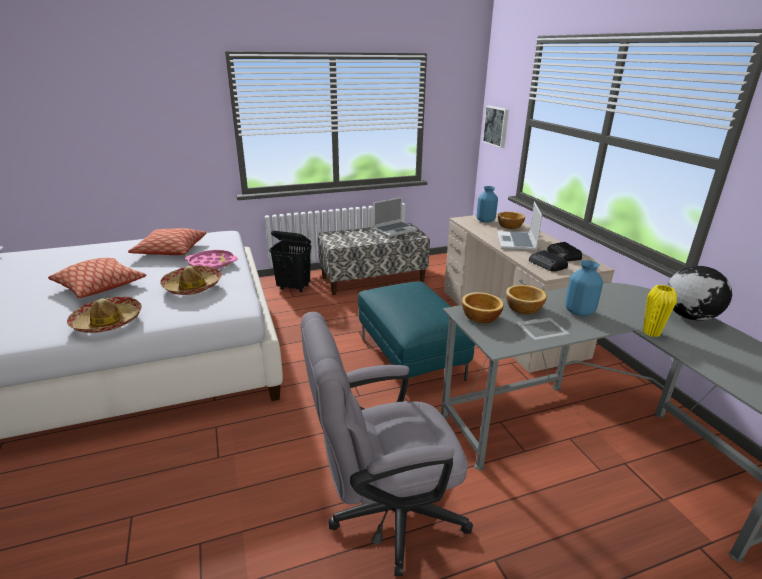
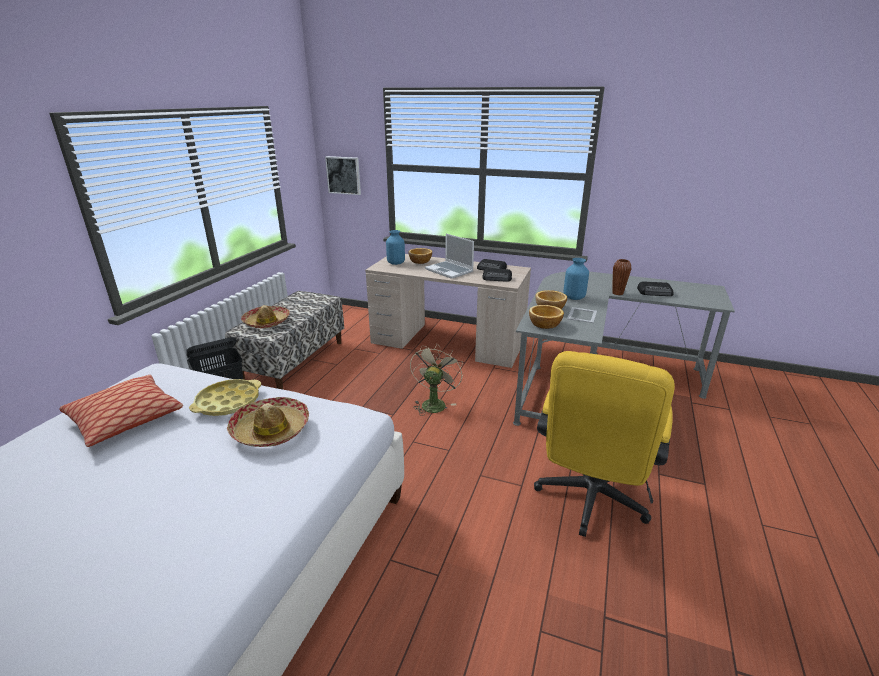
camera: 50 degrees left, 0 degrees up
pillow [48,258,146,298] -> none
hat [67,297,142,333] -> hat moved to [241,305,290,328]
pink tray [185,250,238,270] -> yellow tray [189,379,261,416]
grey office chair [301,312,473,576] -> yellow office chair [534,351,675,537]
turquoise ottoman [358,281,475,381] -> beige fan [410,343,463,416]
laptop [373,197,417,237] -> none
yellow vase [643,285,677,337] -> brown vase [612,259,631,295]
globe [667,266,732,321] -> none
none -> radio [637,282,674,296]

